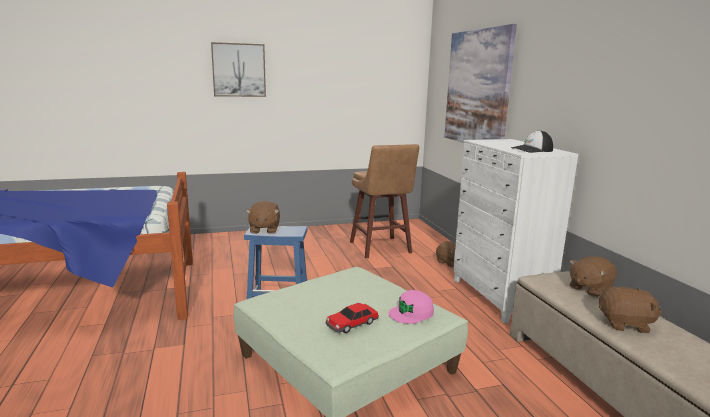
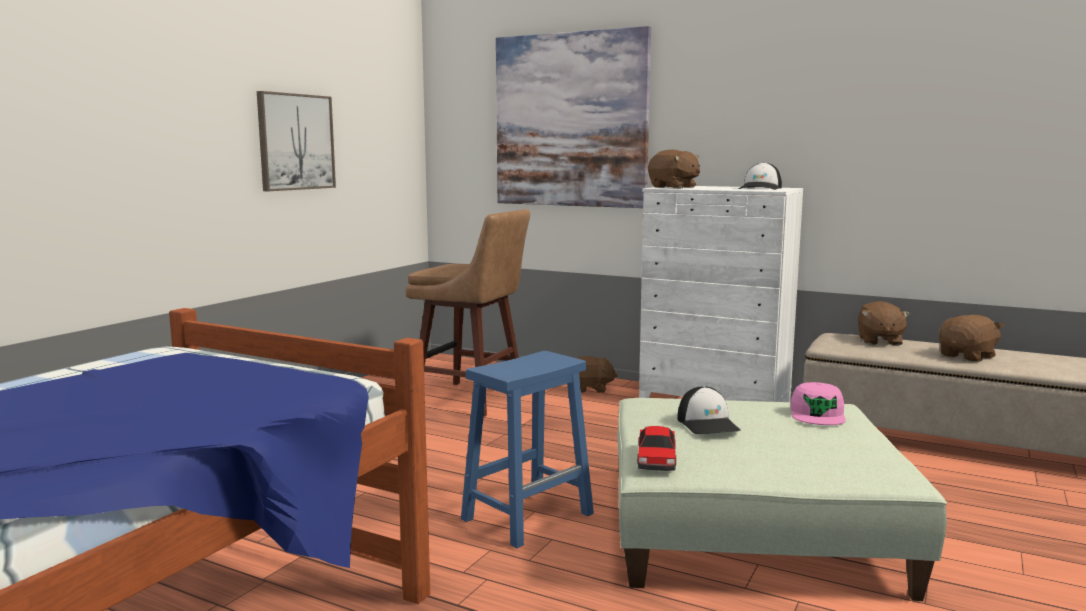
camera: 45 degrees left, 5 degrees down
picture [211,42,266,97] -> picture moved to [257,91,336,191]
brown plush toy [246,201,280,234] -> brown plush toy moved to [648,149,700,188]
toy car [326,303,379,333] -> toy car moved to [637,426,676,471]
none -> cap [677,386,741,434]

